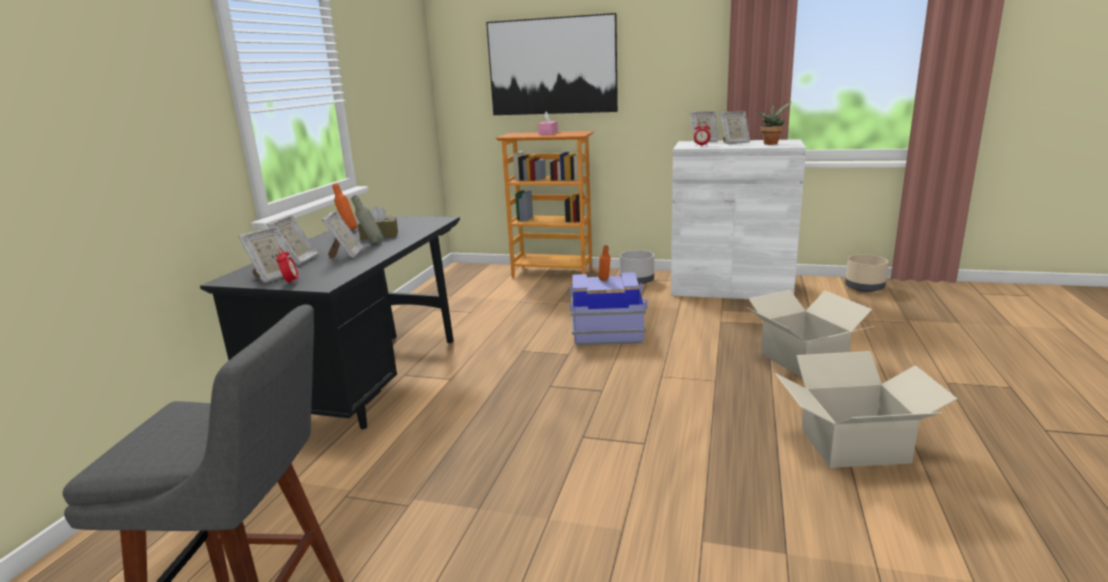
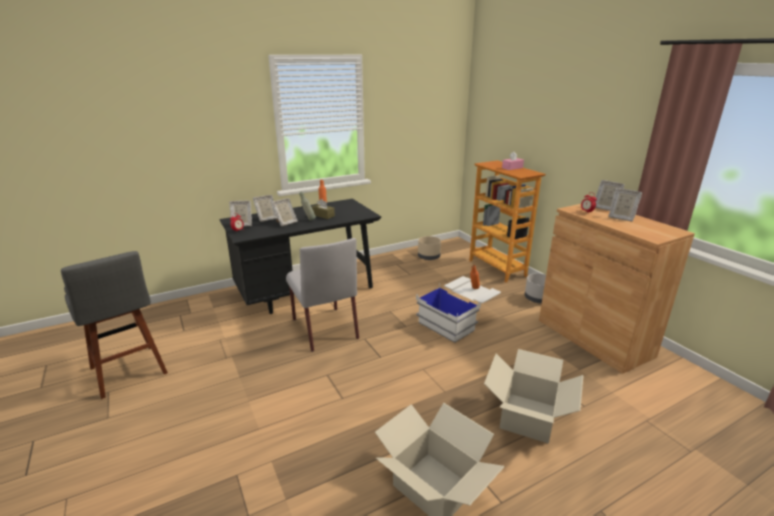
camera: 45 degrees right, 5 degrees up
picture [486,13,618,115] -> none
blue storage box [570,272,648,346] -> white storage box [416,276,501,343]
white cabinet [671,139,806,299] -> brown cabinet [539,204,695,374]
potted plant [757,102,792,145] -> none
beige planter [845,255,889,292] -> beige planter moved to [418,236,441,260]
none -> grey chair [286,238,359,352]

